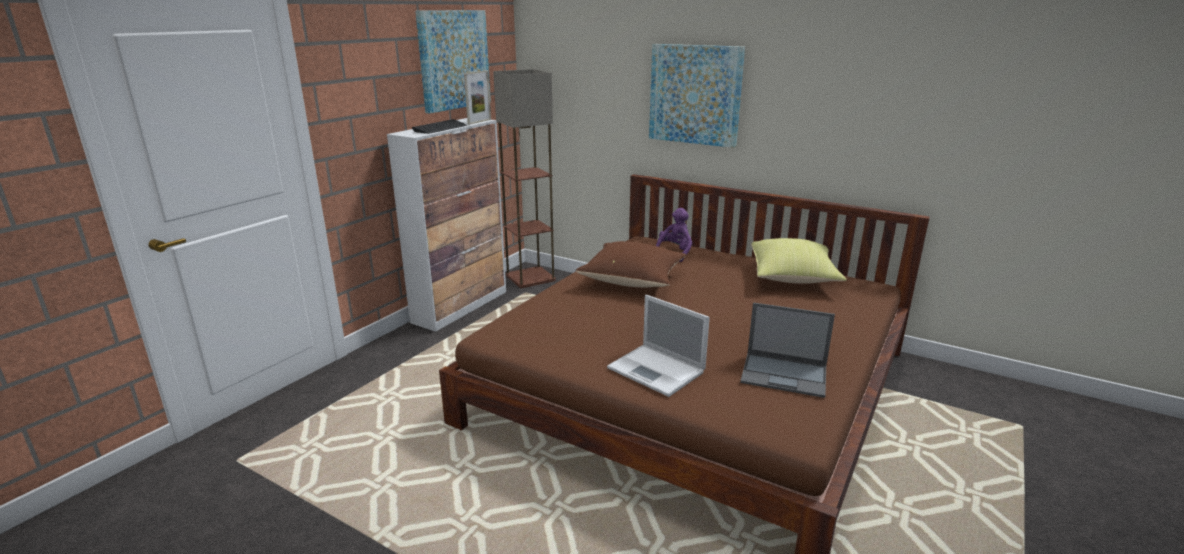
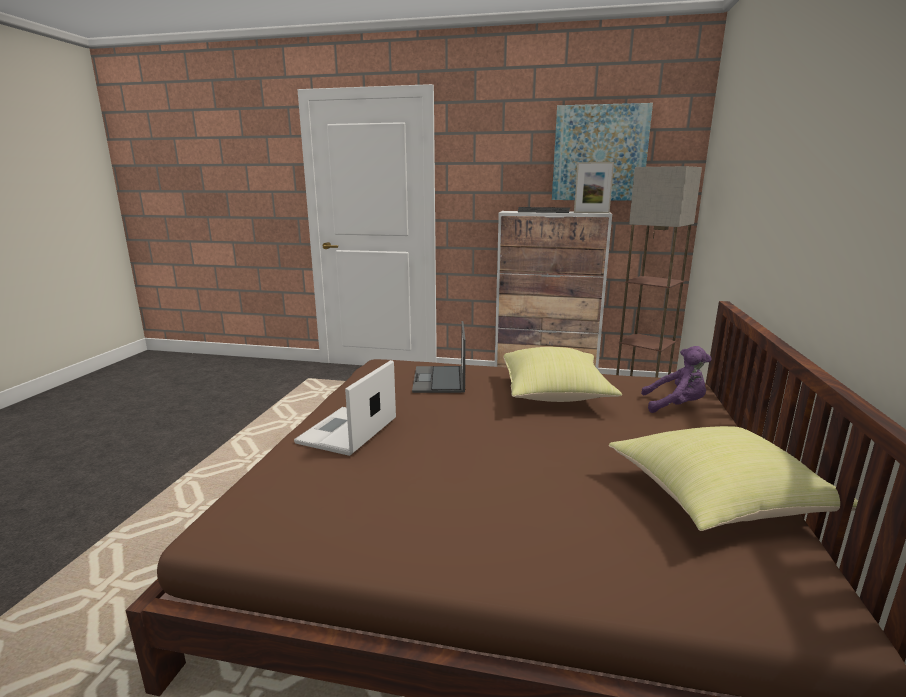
camera: 70 degrees right, 5 degrees down
brown pillow [576,241,686,287] -> yellow pillow [503,347,622,402]
picture [649,44,745,148] -> none
laptop [740,302,835,398] -> laptop moved to [412,321,465,393]

